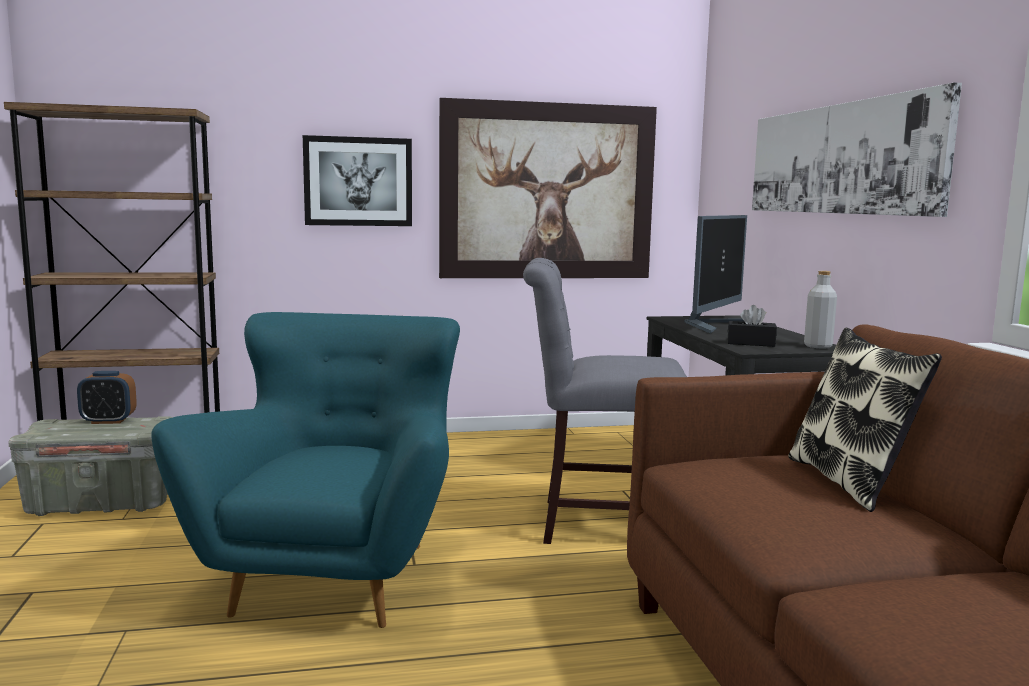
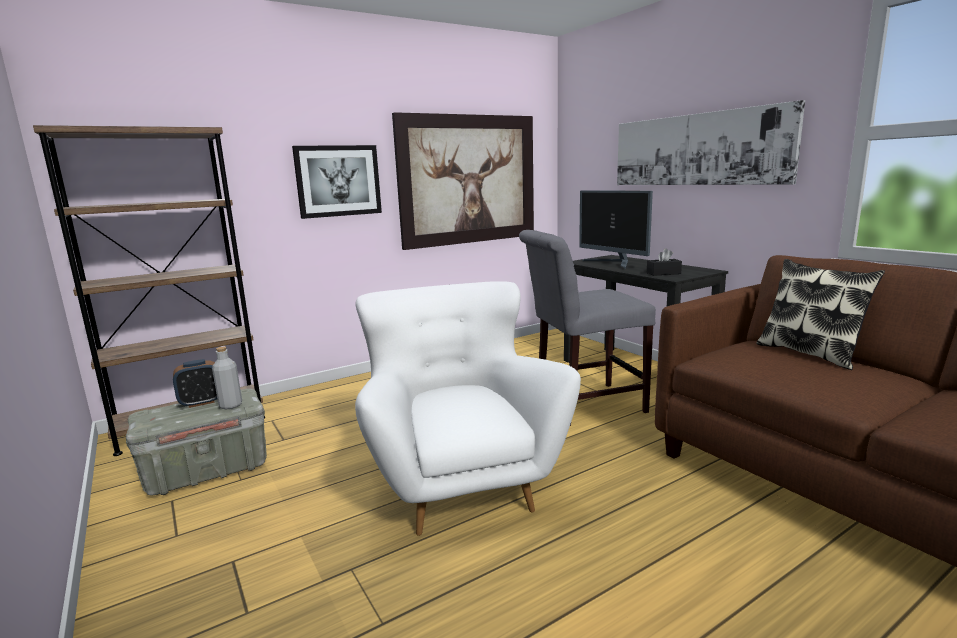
camera: 20 degrees left, 5 degrees up
turquoise armchair [151,312,460,628] -> white armchair [355,281,581,536]
monitor [685,215,747,334] -> monitor turned 135 degrees clockwise [579,190,653,269]
grey bottle [804,271,837,349] -> grey bottle moved to [212,346,242,409]

